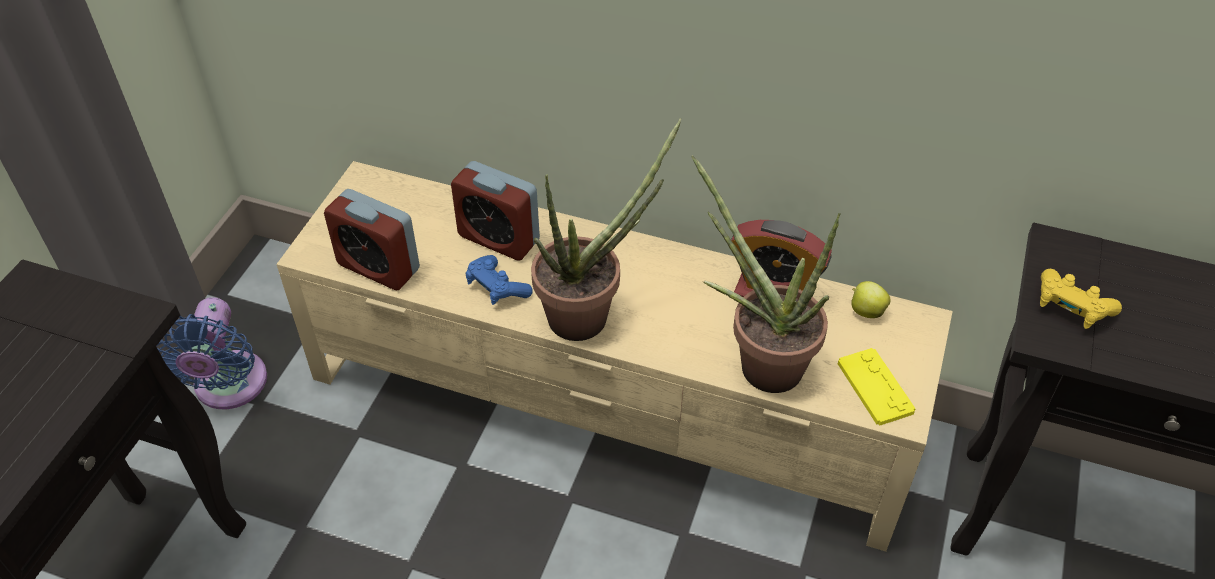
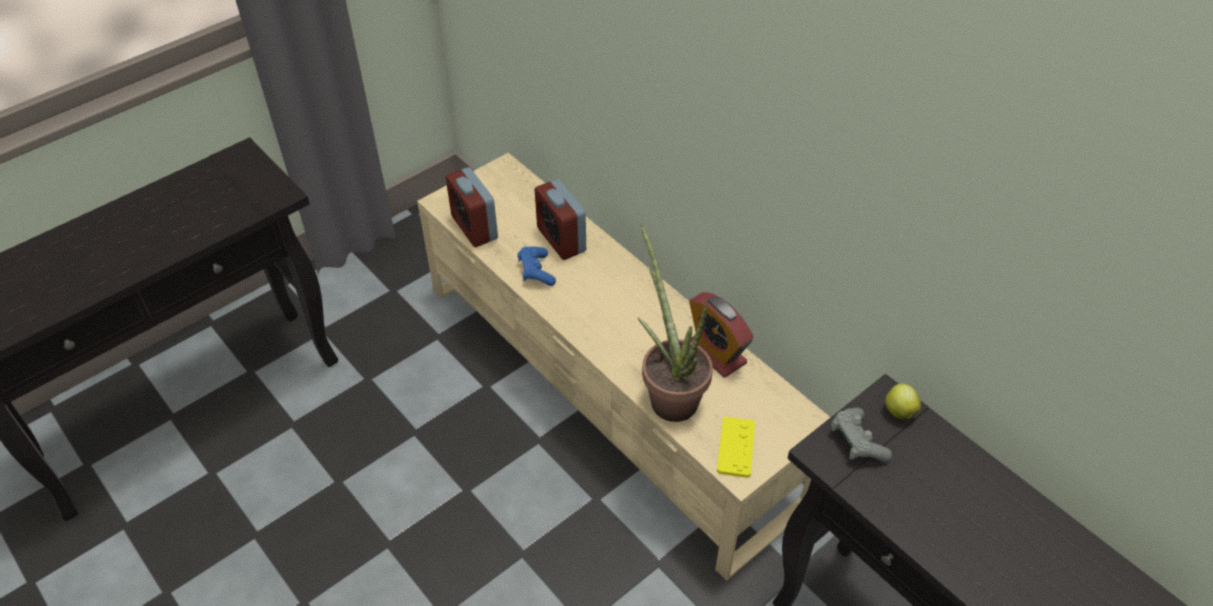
camera: 30 degrees right, 0 degrees up
blue fan [156,297,267,409] -> none
potted plant [531,118,682,341] -> none
apple [851,281,891,318] -> apple moved to [885,383,921,420]
yellow game controller [1040,269,1122,329] -> grey game controller [831,407,892,462]

